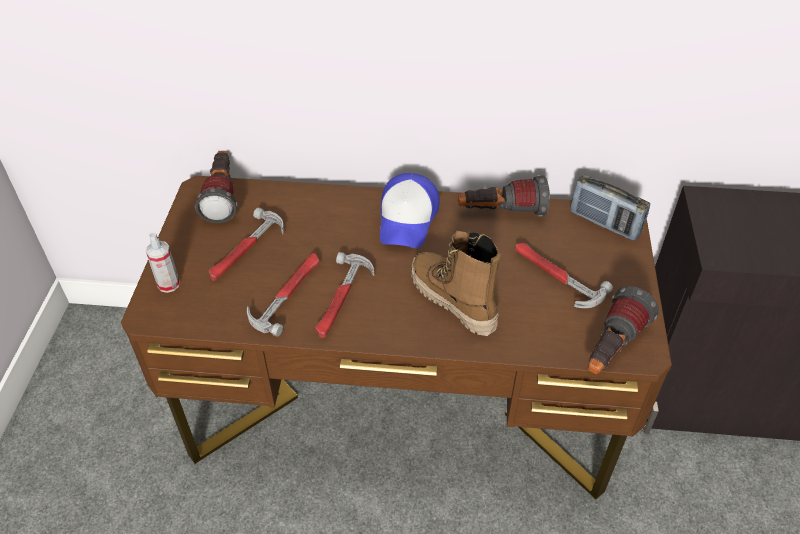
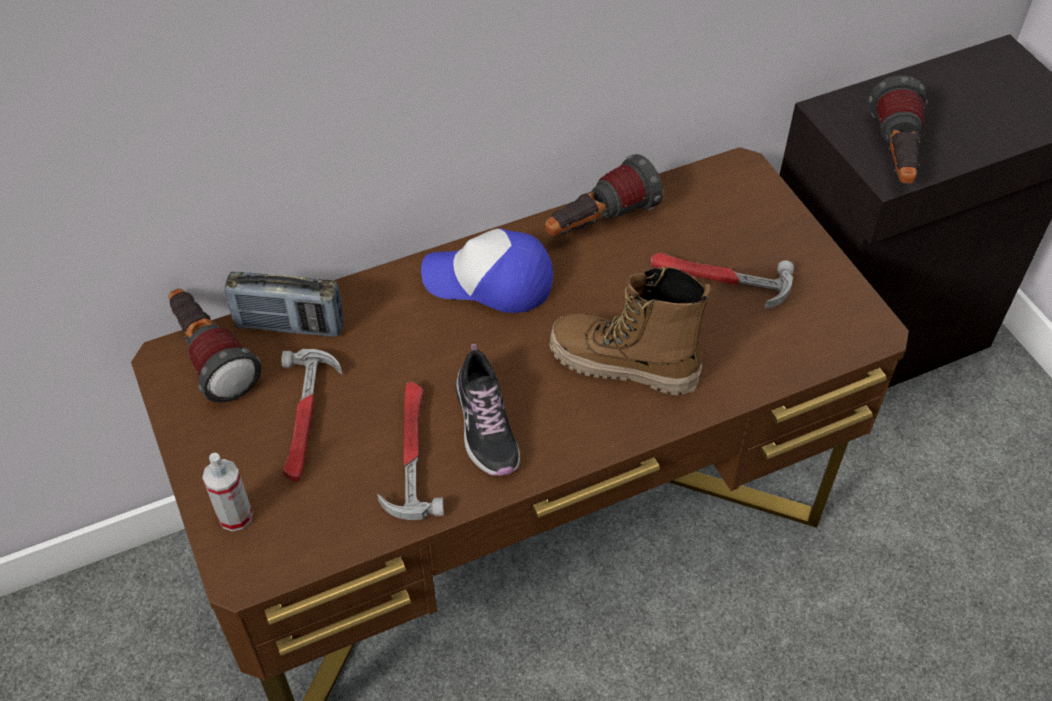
camera: 30 degrees left, 5 degrees up
hammer [315,252,374,338] -> shoe [456,344,520,476]
cap [380,173,440,248] -> cap turned 120 degrees clockwise [421,228,553,313]
radio [570,174,650,241] -> radio moved to [224,272,344,337]
flashlight [588,286,659,374] -> flashlight moved to [868,75,928,183]

